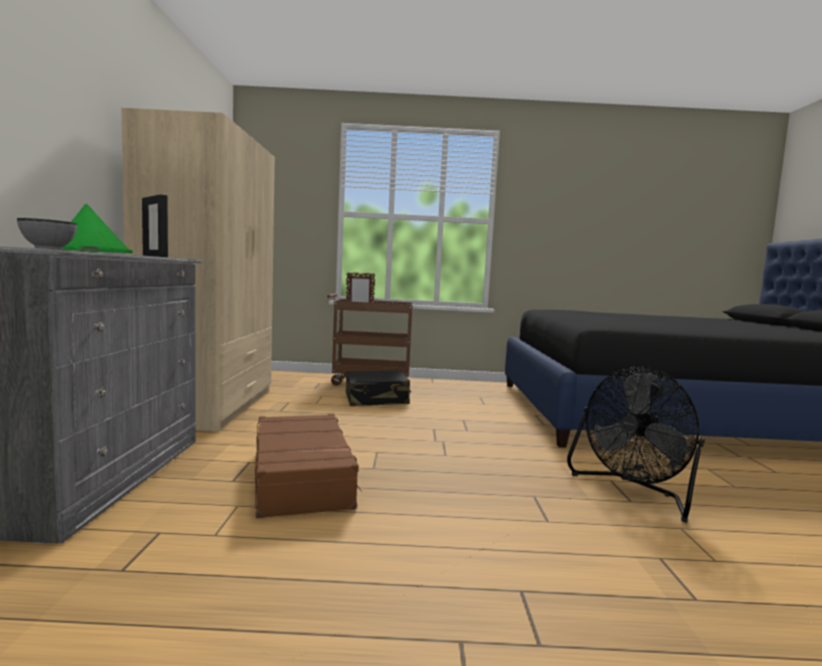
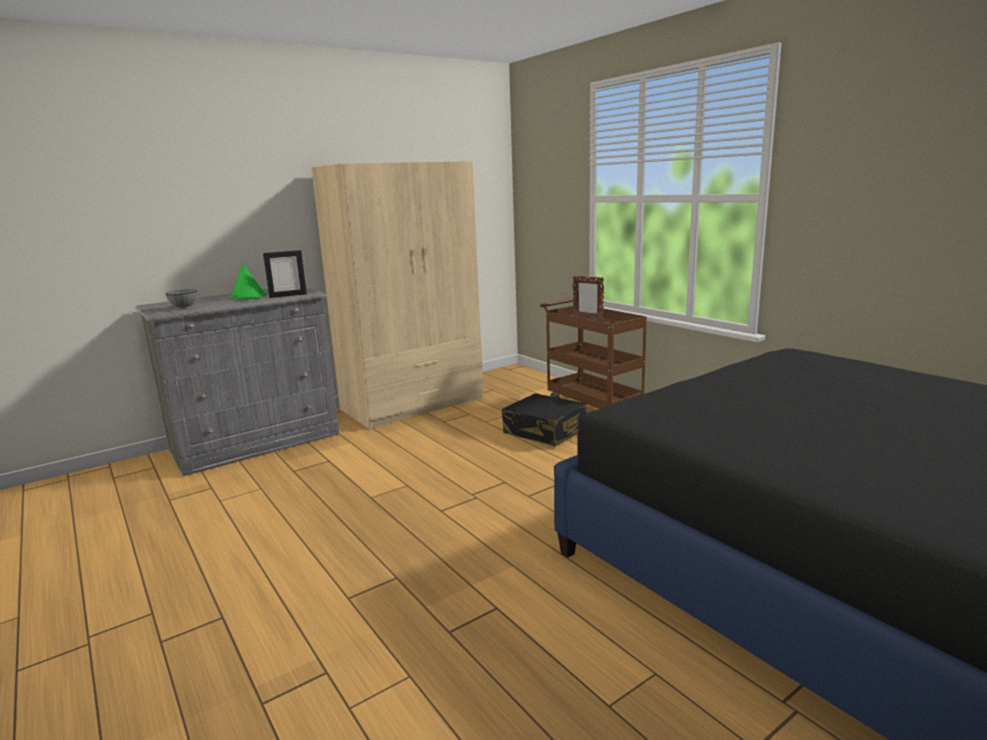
camera: 55 degrees right, 10 degrees up
picture frame [142,194,168,257] -> picture frame turned 120 degrees counterclockwise [263,250,307,298]
brown suitcase [255,414,362,519] -> none
black fan [567,367,705,523] -> none

